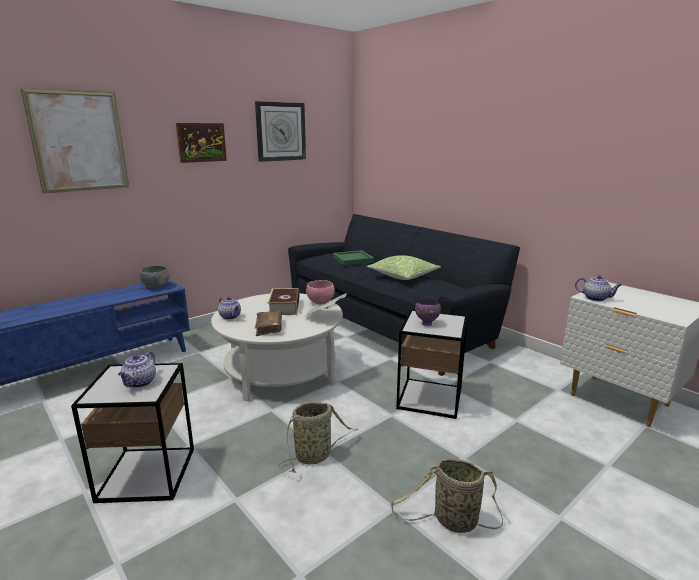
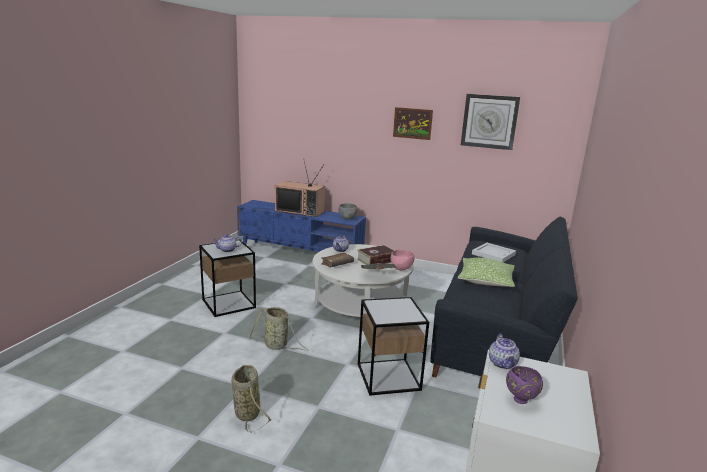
camera: 60 degrees right, 0 degrees up
picture [21,88,129,194] -> none
green tray [333,250,374,265] -> white tray [472,243,516,262]
purple bowl [415,299,441,326] -> purple bowl moved to [506,366,543,404]
none -> television [275,161,325,217]

